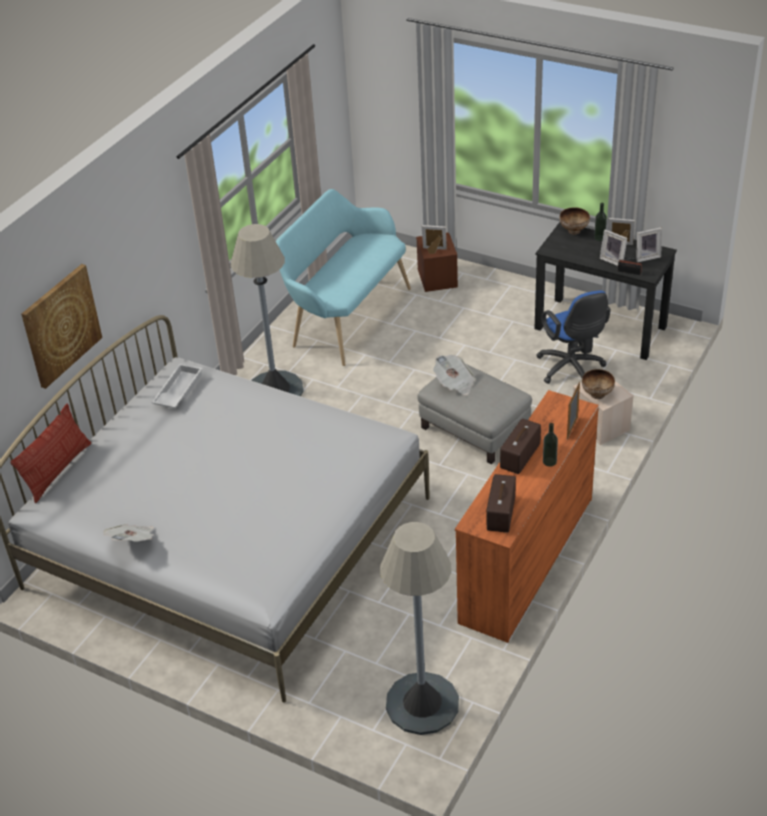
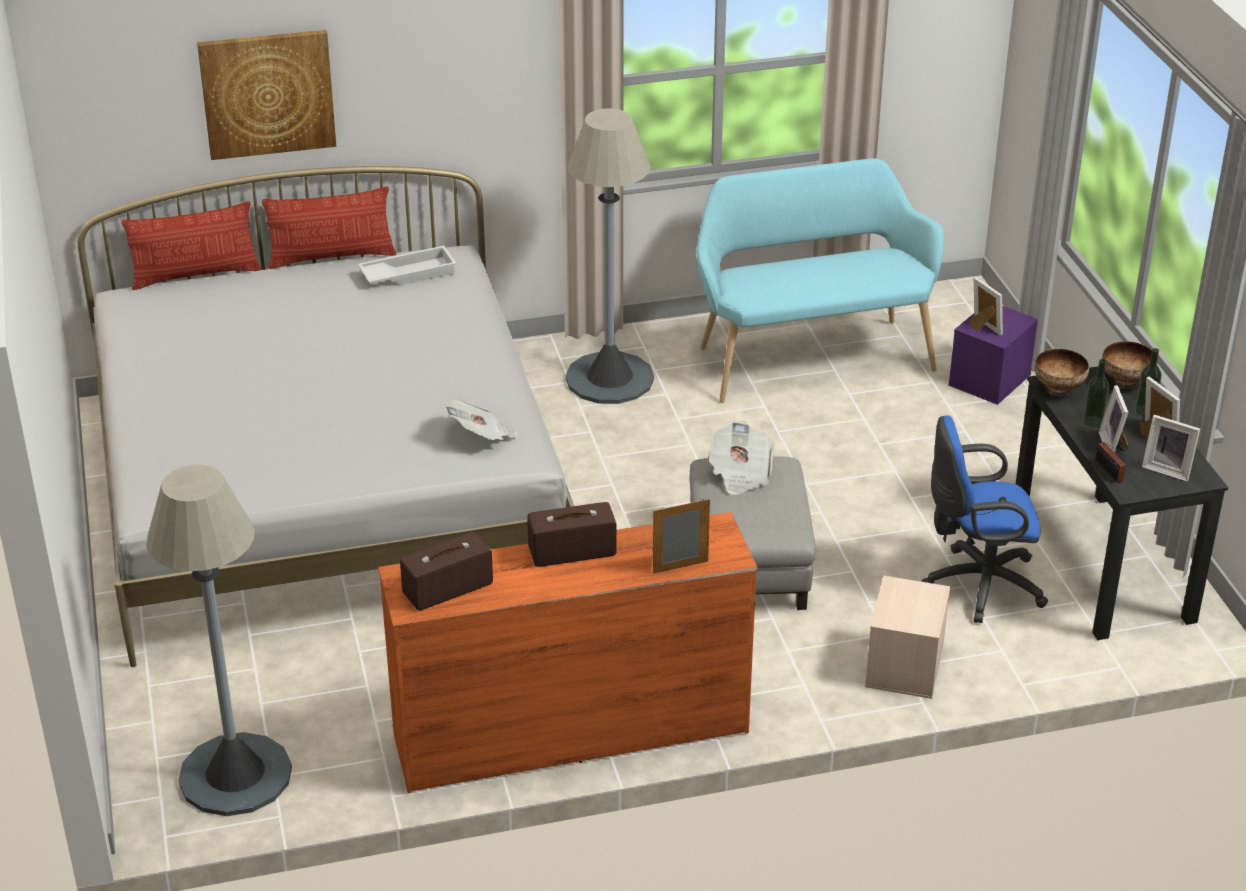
camera: 45 degrees right, 5 degrees down
newspaper [103,524,154,542] -> newspaper moved to [443,399,519,440]
brown storage box [416,233,458,292] -> purple storage box [948,306,1038,405]
blue office chair [536,290,611,384] -> blue office chair turned 60 degrees clockwise [921,415,1048,623]
bottle [543,423,558,467] -> bottle moved to [1083,359,1109,427]
bowl [582,369,615,399] -> bowl moved to [1034,348,1089,397]
none -> pillow [262,186,397,269]

